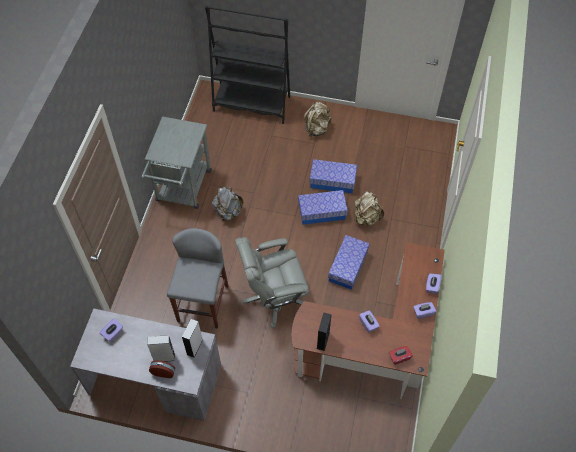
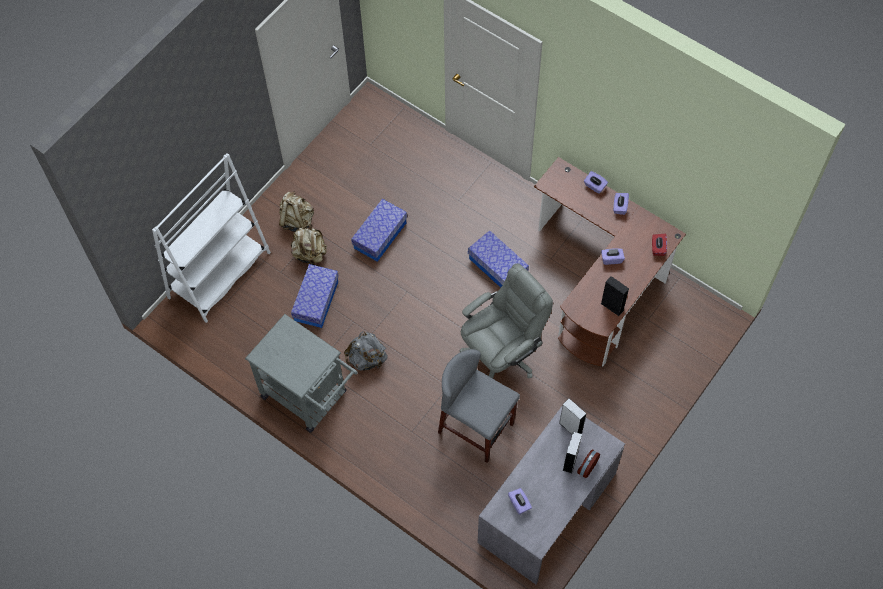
camera: 65 degrees left, 5 degrees up
black bookcase [205,6,290,124] -> white bookcase [152,153,271,323]
grey office chair [235,237,309,328] -> grey office chair turned 135 degrees counterclockwise [460,263,553,379]
storage box [298,190,348,225] -> storage box moved to [291,264,339,328]
beige backpack [354,191,384,226] -> beige backpack moved to [291,224,327,265]

